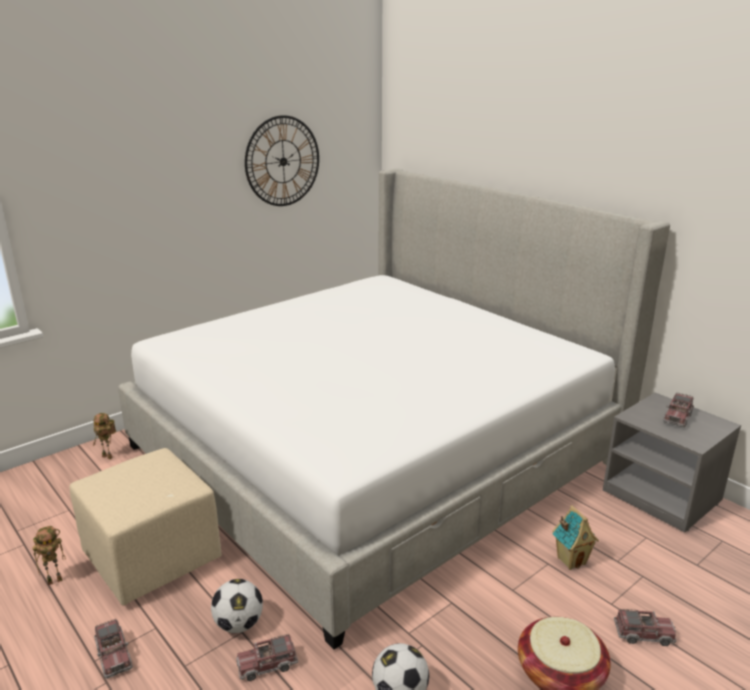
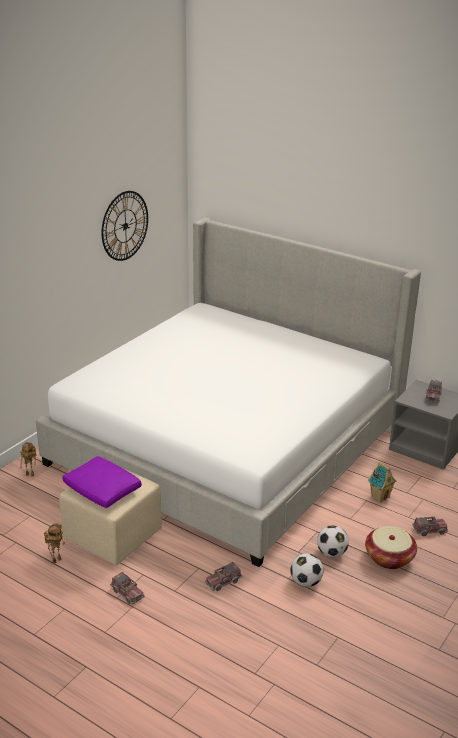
camera: 15 degrees left, 5 degrees up
football [211,579,263,633] -> football moved to [317,525,349,558]
none -> purple pillow [62,456,142,508]

